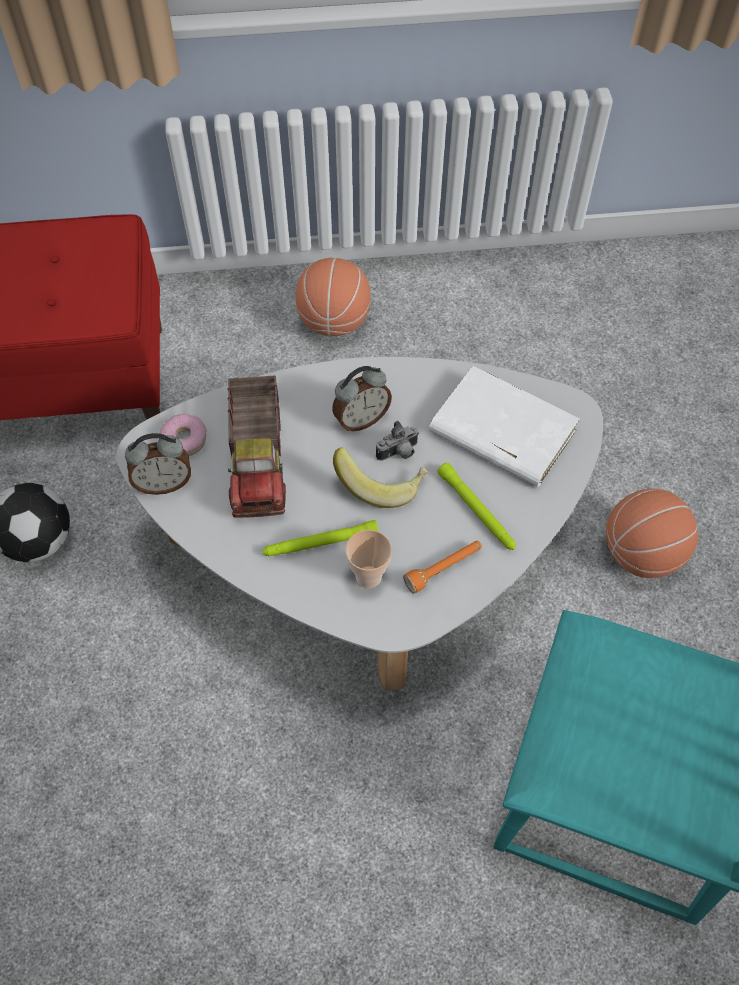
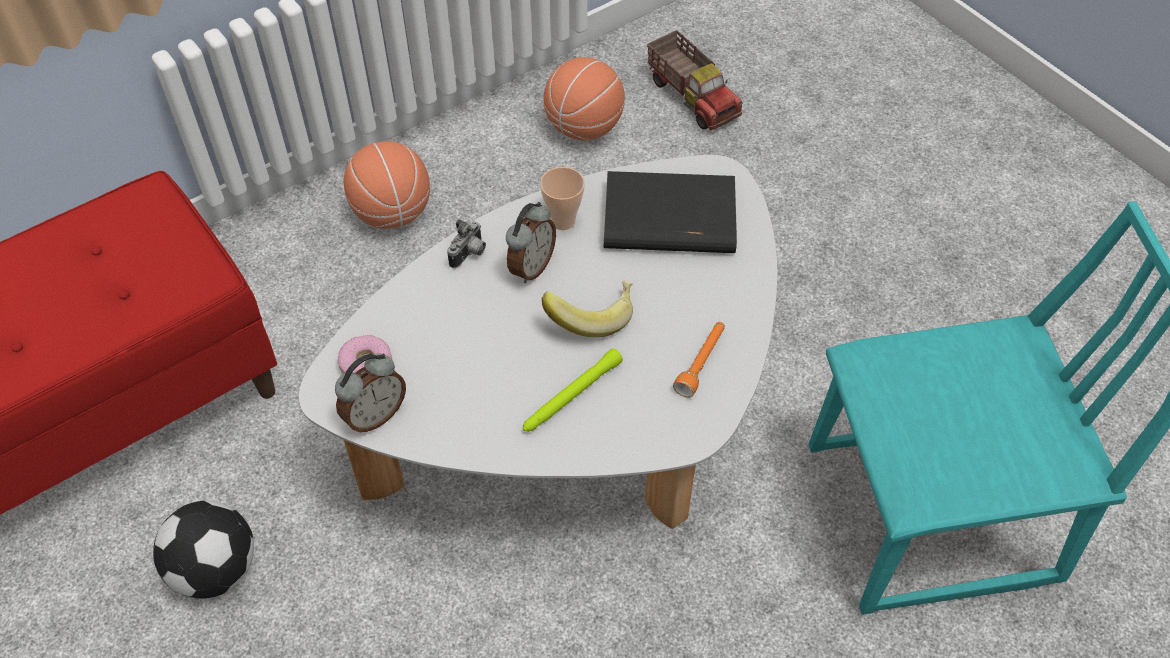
camera: 30 degrees left, 5 degrees down
toy truck [228,376,286,518] -> toy truck moved to [647,30,743,130]
cup [345,530,392,588] -> cup moved to [540,167,585,230]
camera [376,421,419,461] -> camera moved to [447,219,486,268]
white book [429,366,580,487] -> black book [604,171,737,253]
green flashlight [437,463,516,550] -> none
basketball [606,489,698,578] -> basketball moved to [544,57,625,141]

